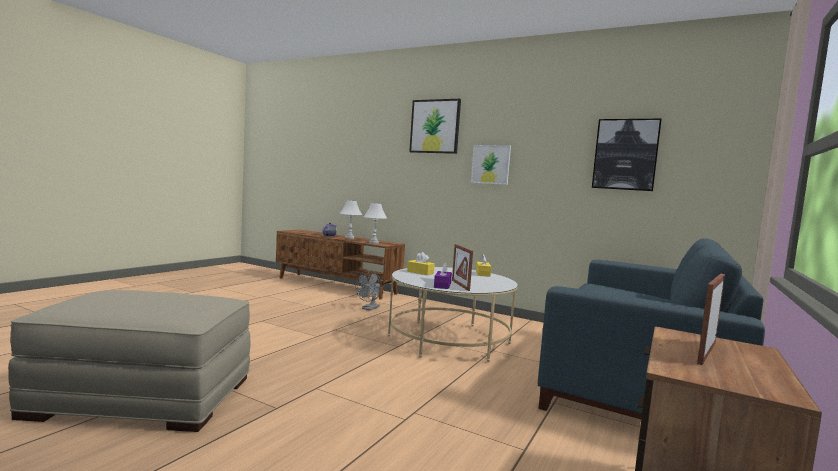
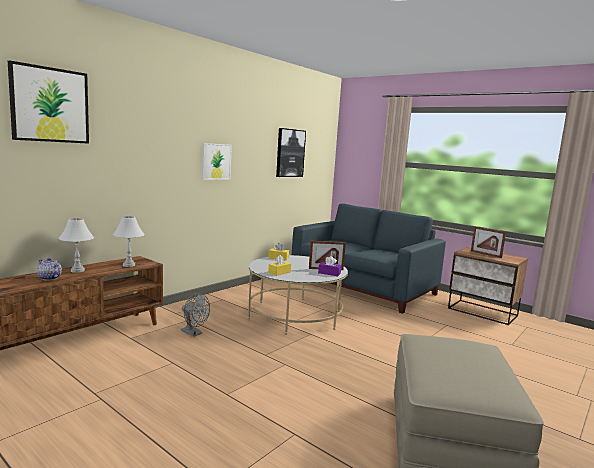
camera: 80 degrees left, 5 degrees up
picture [409,99,461,154] -> picture moved to [8,60,89,144]

